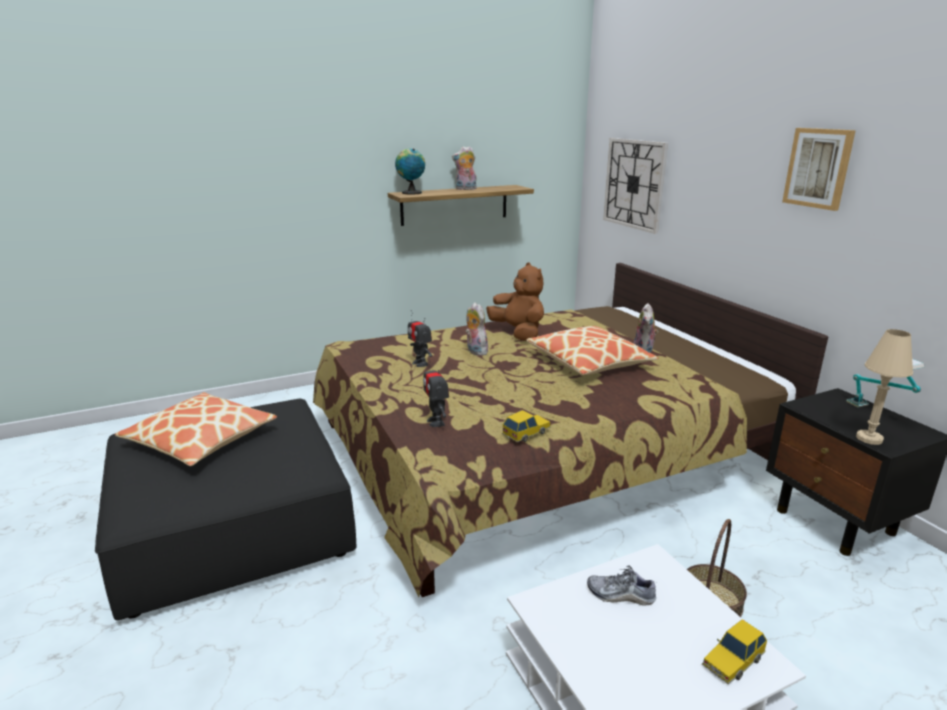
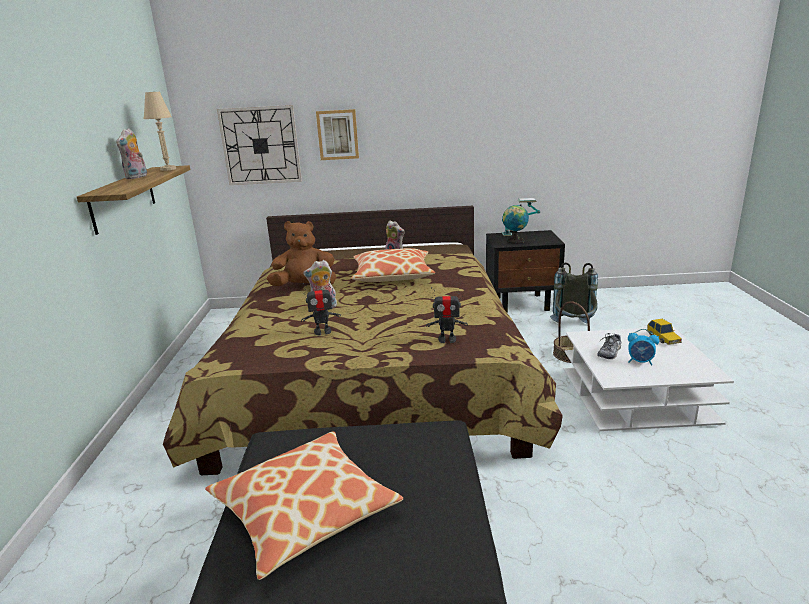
camera: 65 degrees left, 0 degrees up
globe [395,148,425,194] -> globe moved to [502,204,529,244]
toy car [502,410,551,442] -> none
picture [782,128,856,211] -> picture moved to [316,109,359,160]
beige table lamp [856,329,913,445] -> beige table lamp moved to [144,92,176,171]
none -> grey backpack [550,263,598,323]
none -> alarm clock [628,329,659,366]

